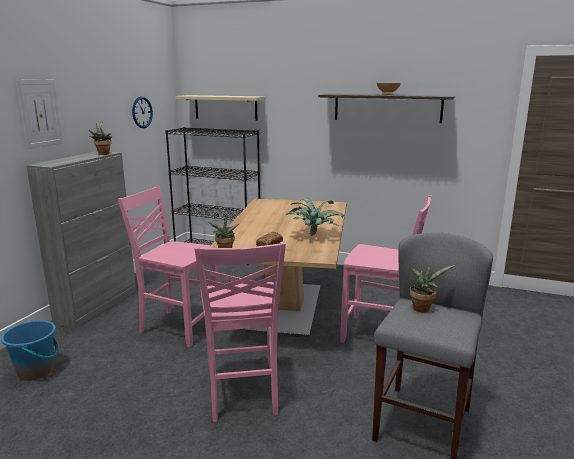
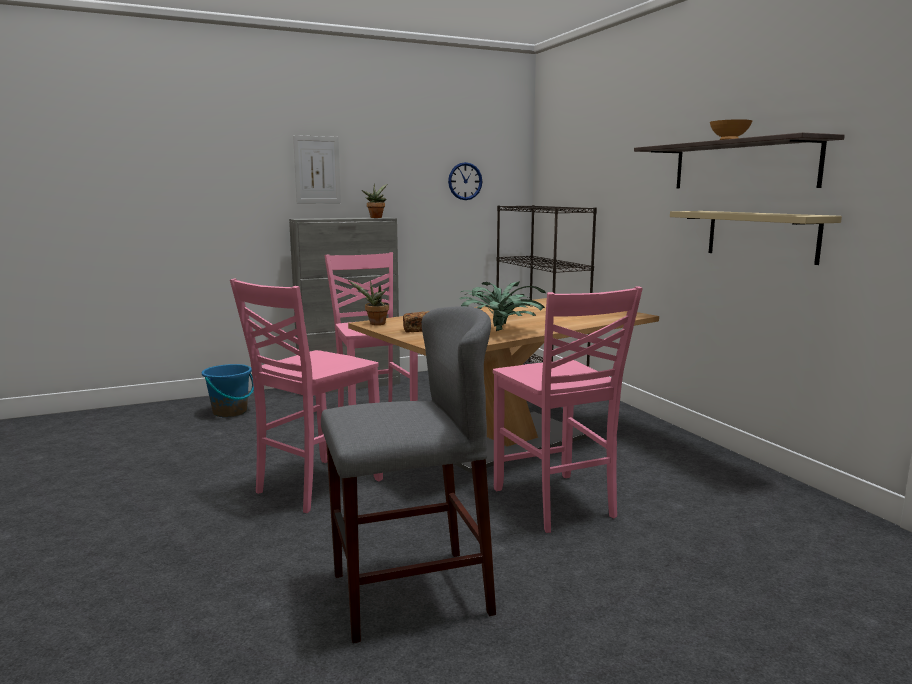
camera: 45 degrees right, 5 degrees down
beige shelf [176,95,265,121] -> beige shelf moved to [670,211,842,265]
potted plant [410,263,455,313] -> none

